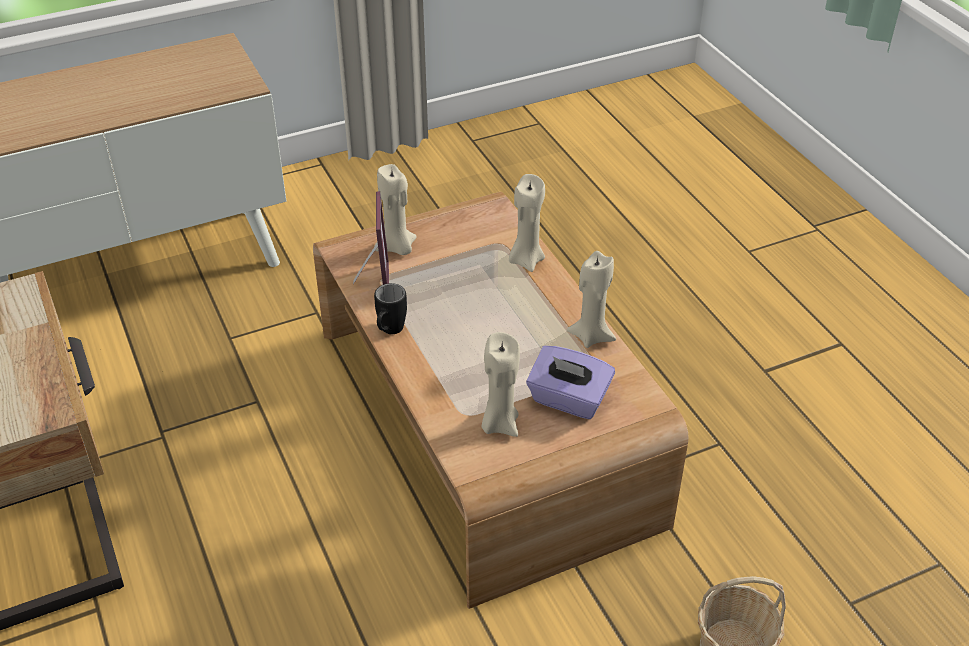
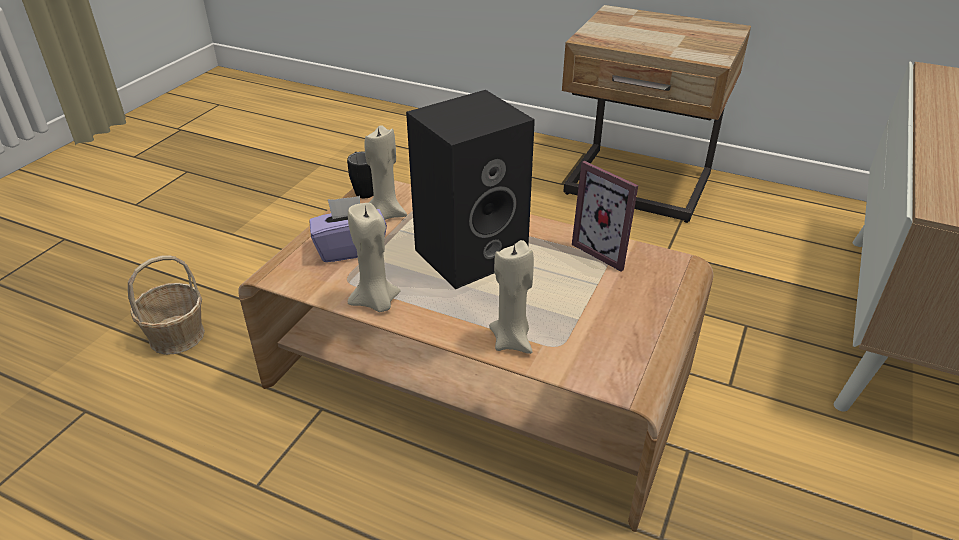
camera: 140 degrees right, 5 degrees down
beige candle [374,164,417,255] -> none
black mug [374,283,407,334] -> black mug moved to [347,152,374,198]
none -> black speaker [406,90,535,289]

